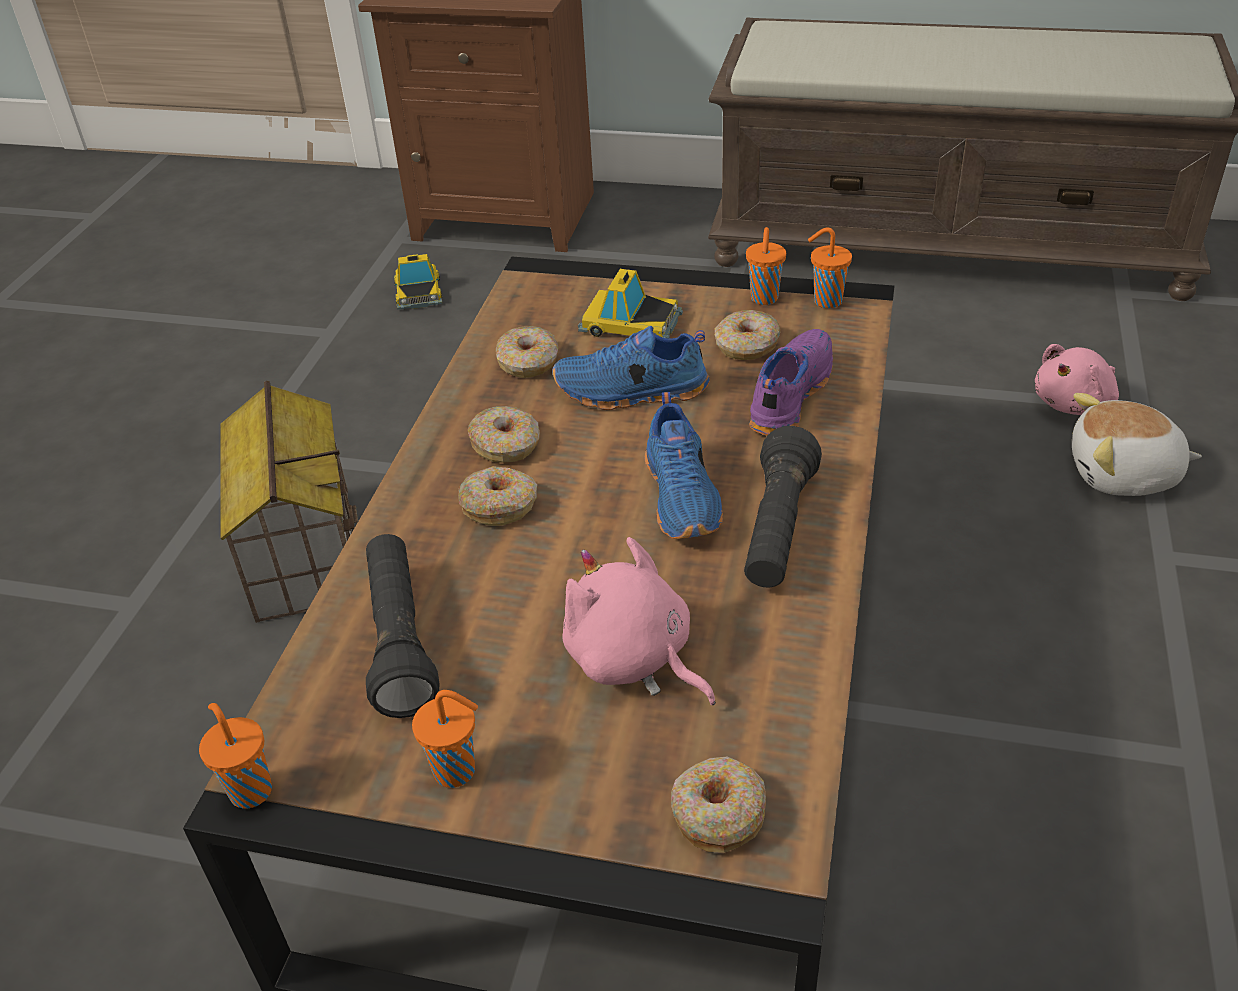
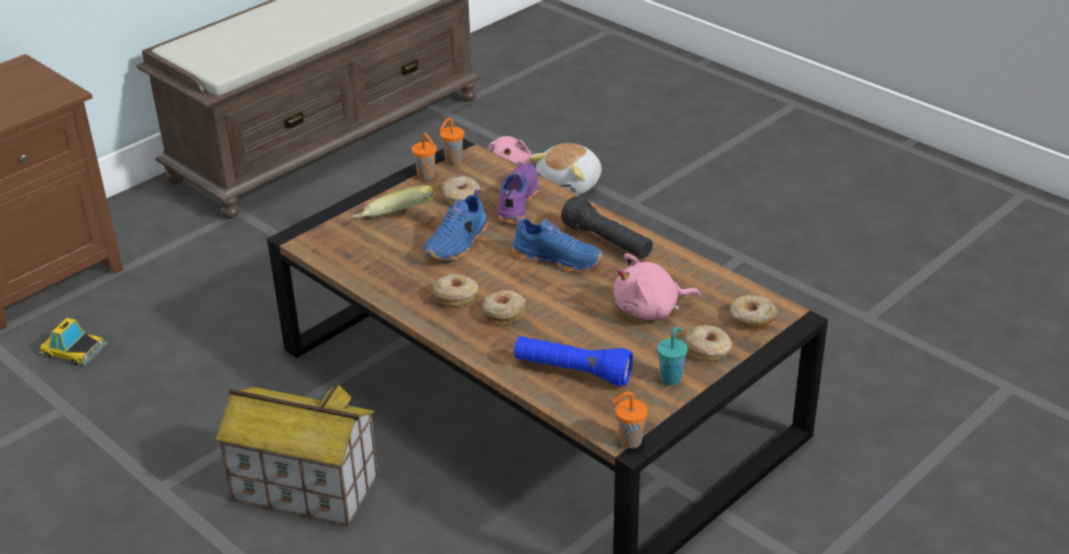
camera: 60 degrees left, 5 degrees down
black flashlight [366,534,439,718] -> blue flashlight [514,336,633,386]
orange cup [412,690,478,788] -> turquoise cup [657,327,688,385]
donut [496,326,558,378] -> donut moved to [684,325,732,362]
toy car [578,269,683,339] -> banana [352,185,435,219]
purple shoe [749,329,833,436] -> purple shoe turned 45 degrees clockwise [498,163,539,224]

